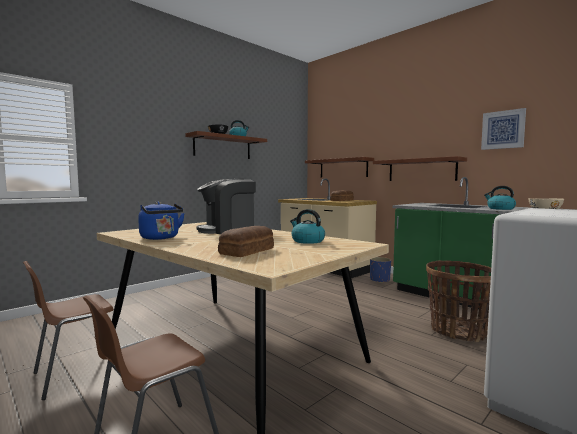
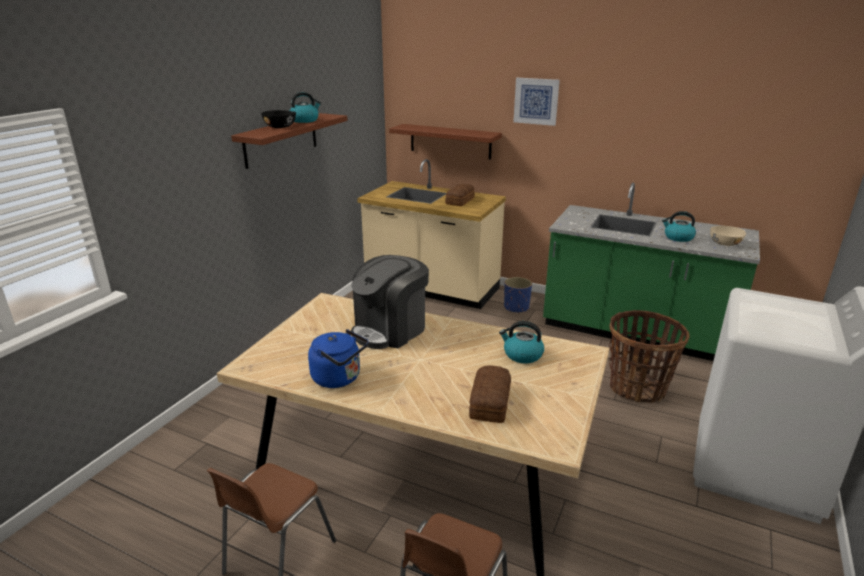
camera: 20 degrees left, 20 degrees up
brown shelf [373,156,467,181] -> none
picture [481,108,526,150] -> picture moved to [513,78,560,126]

